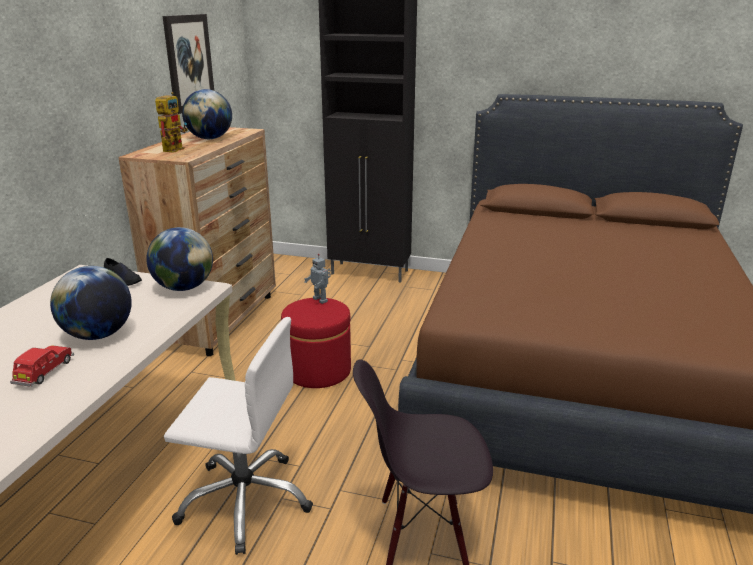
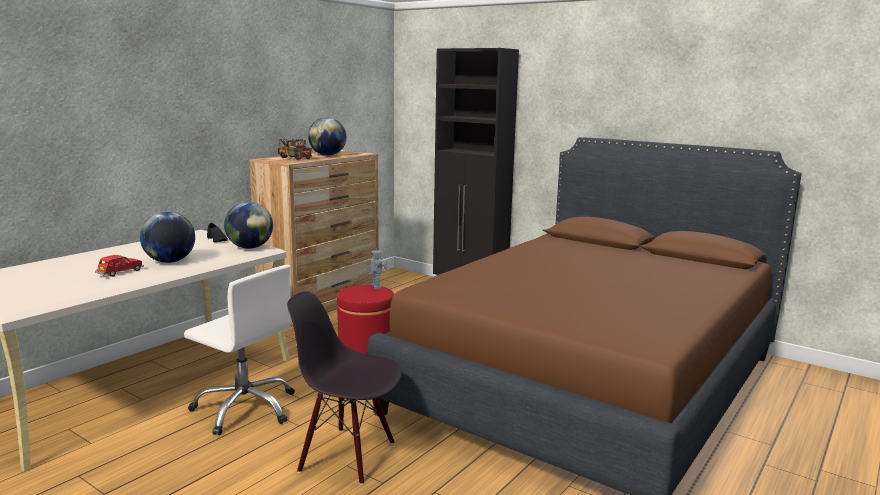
camera: 20 degrees right, 10 degrees down
toy robot [155,92,188,153] -> toy truck [278,139,312,160]
picture [163,14,214,114] -> none

